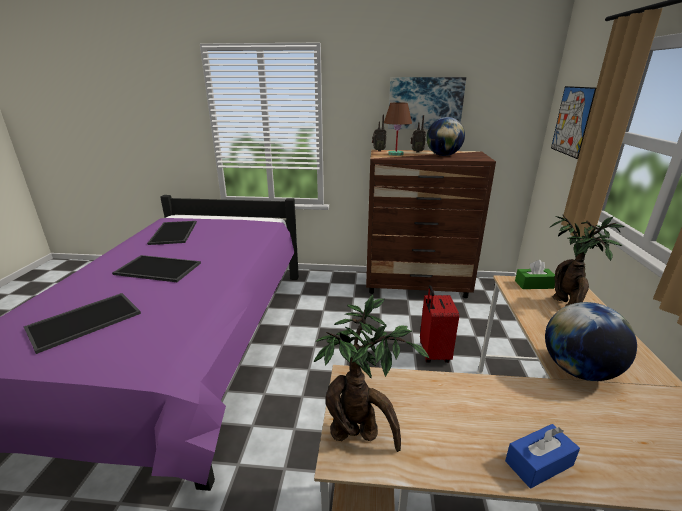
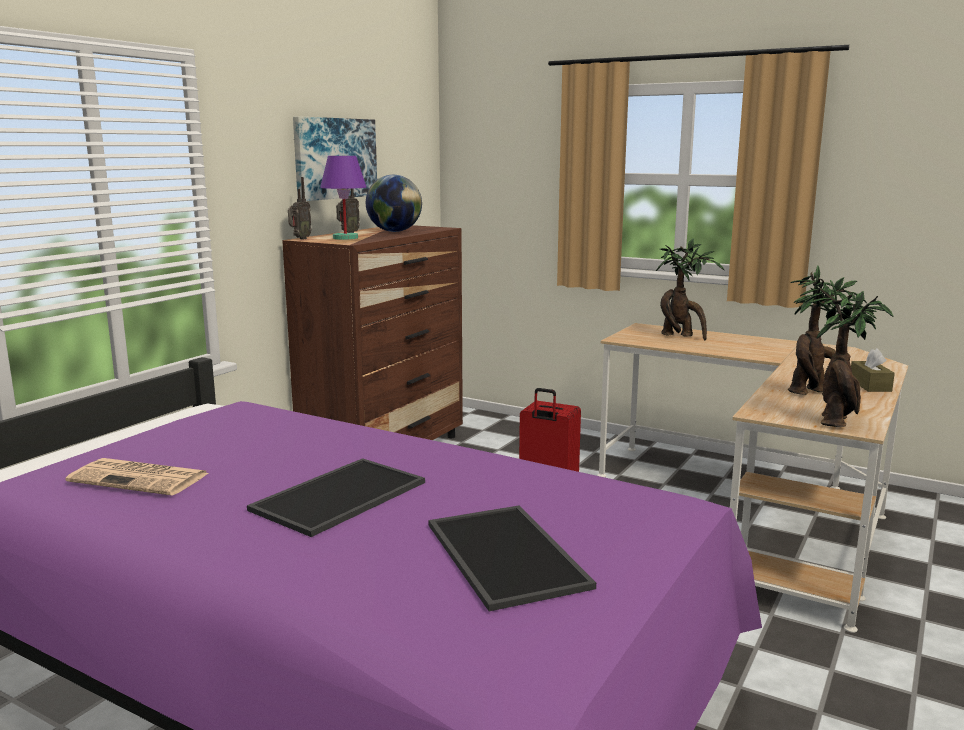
camera: 65 degrees left, 10 degrees down
tray [147,221,197,245] -> newspaper [66,458,209,496]
brown table lamp [384,102,412,156] -> purple table lamp [320,156,366,240]
blue tissue box [505,424,580,488] -> brown tissue box [851,348,895,392]
green tissue box [515,260,555,289] -> none
globe [545,302,637,381] -> none
picture [551,86,596,159] -> none
none -> potted plant [788,265,867,395]

